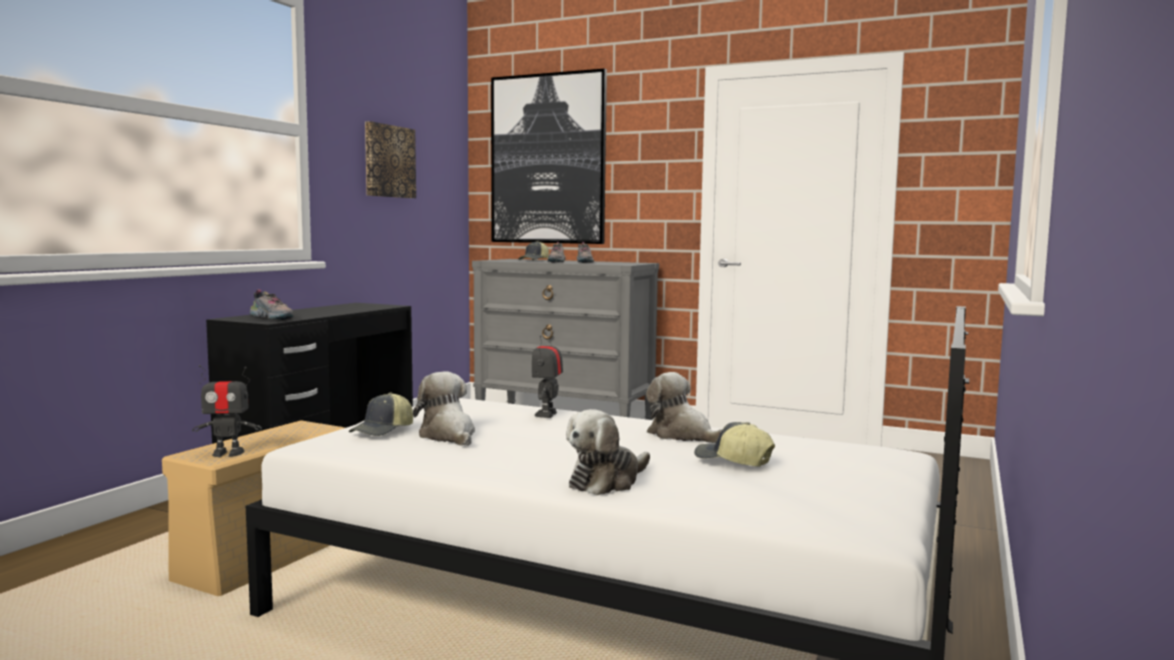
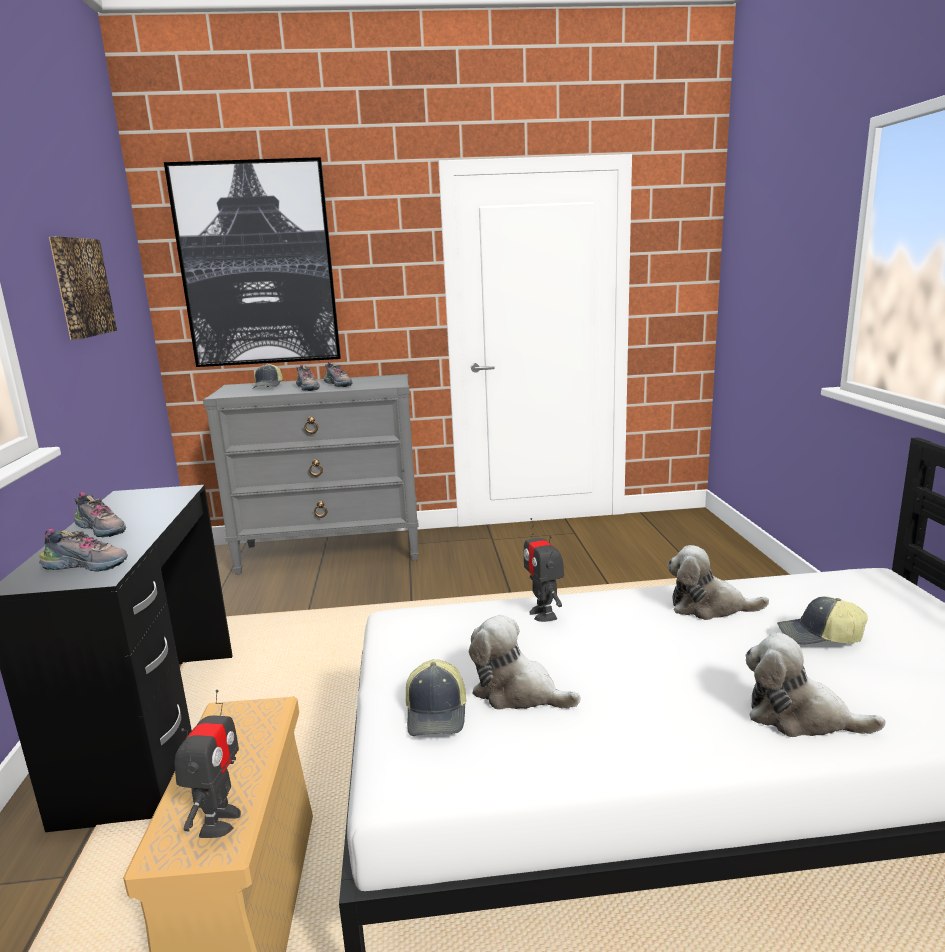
camera: 30 degrees left, 10 degrees up
toy robot [192,365,262,457] -> toy robot turned 45 degrees counterclockwise [174,690,241,838]
plush toy [566,409,650,495] -> plush toy turned 105 degrees clockwise [746,632,886,737]
none -> shoe [74,492,126,538]

